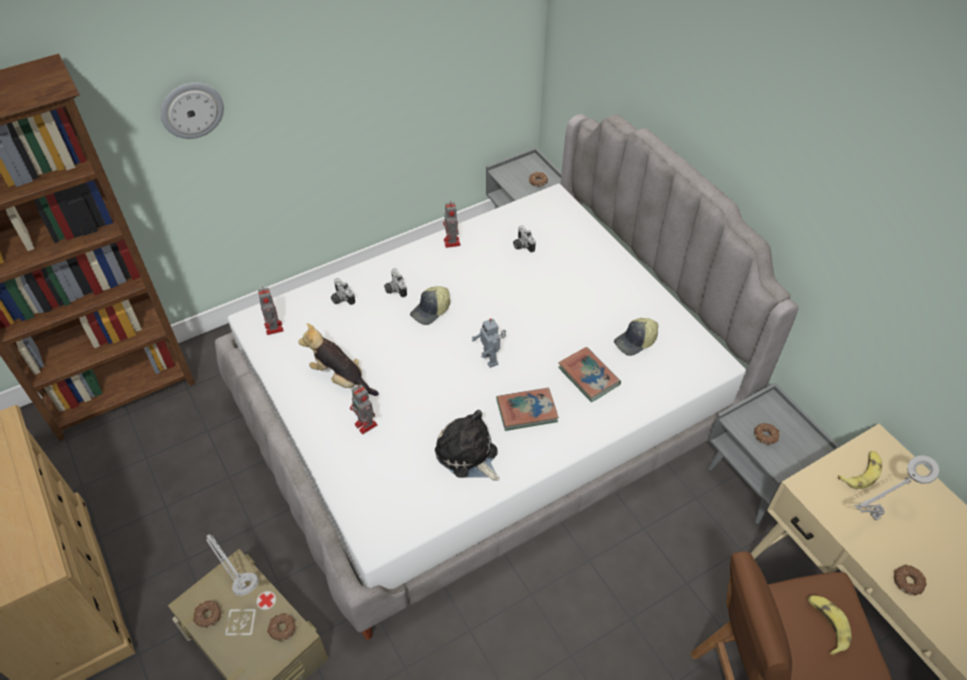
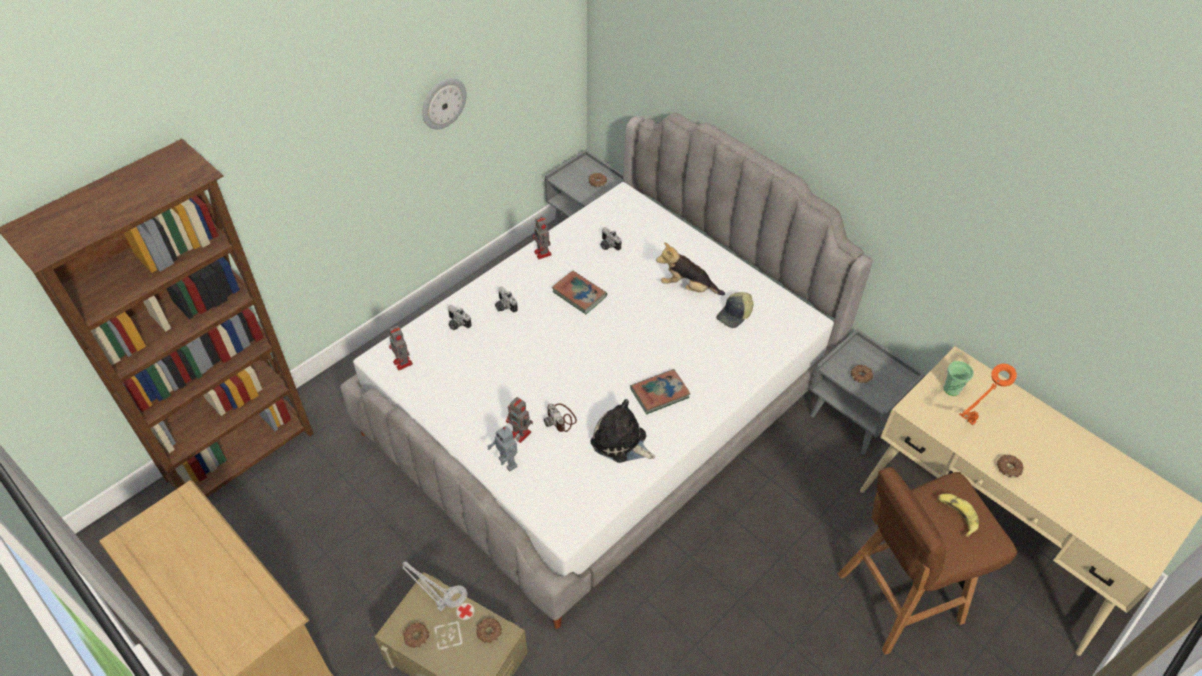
camera: 15 degrees left, 0 degrees up
wall clock [160,83,224,139] -> wall clock moved to [422,78,466,129]
plush toy [298,323,379,396] -> plush toy moved to [656,242,725,295]
cap [410,286,450,325] -> none
toy robot [472,318,506,368] -> toy robot moved to [487,426,520,471]
book [558,347,621,402] -> book moved to [552,271,607,314]
banana [838,451,882,489] -> cup [944,361,974,396]
grey table lamp [855,455,939,520] -> orange table lamp [959,364,1017,425]
none -> camera [544,403,577,432]

